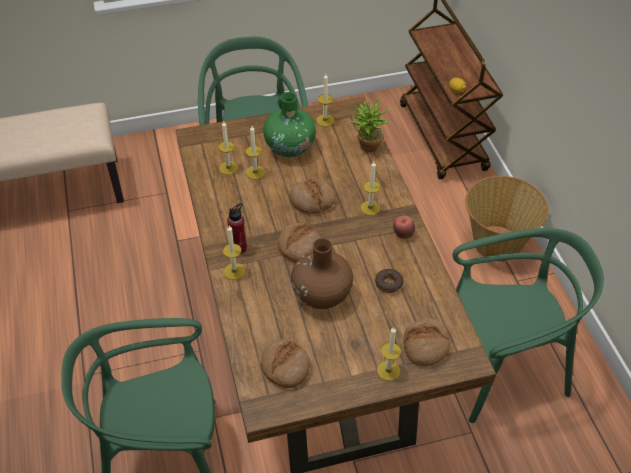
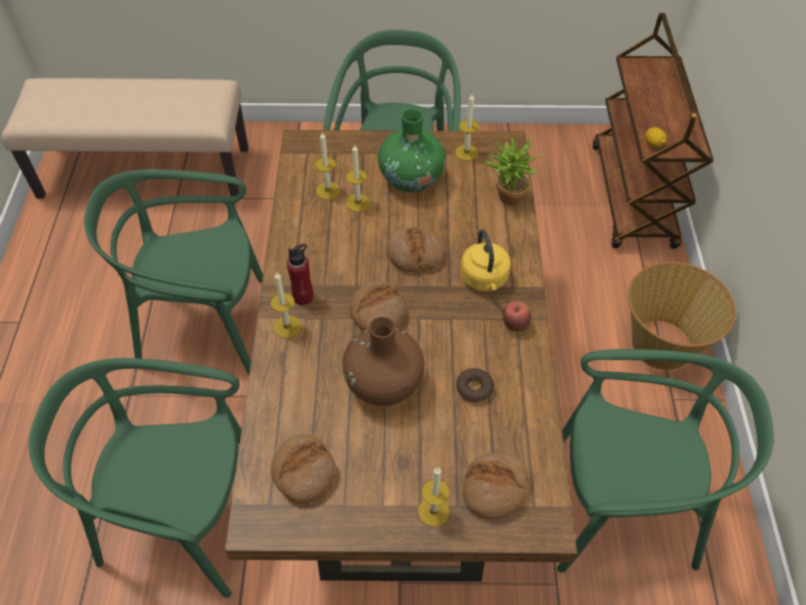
camera: 15 degrees right, 5 degrees up
candle [361,162,381,215] -> yellow kettle [461,229,511,292]
none -> green chair [84,169,263,375]

